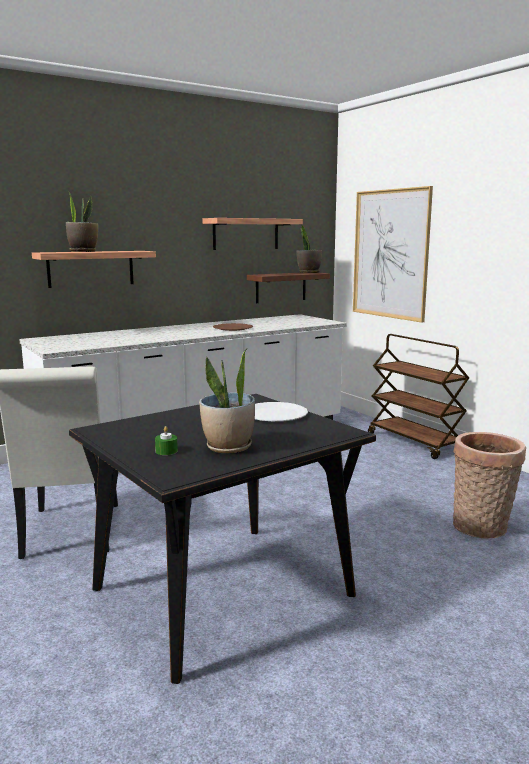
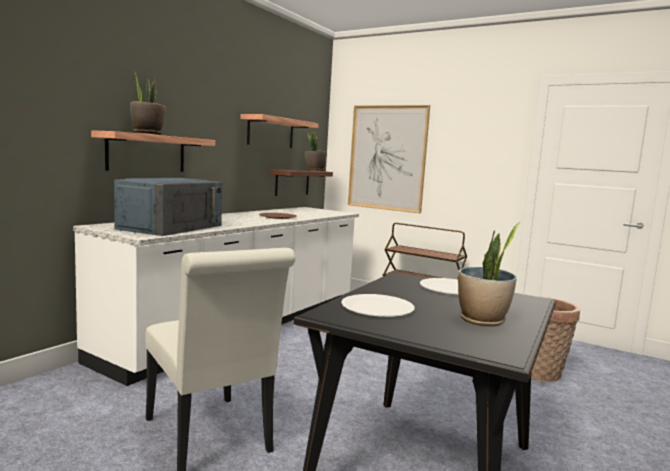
camera: 25 degrees left, 5 degrees down
green candle [155,426,178,455] -> none
none -> blue microwave [114,178,222,236]
none -> white plate [341,294,415,317]

